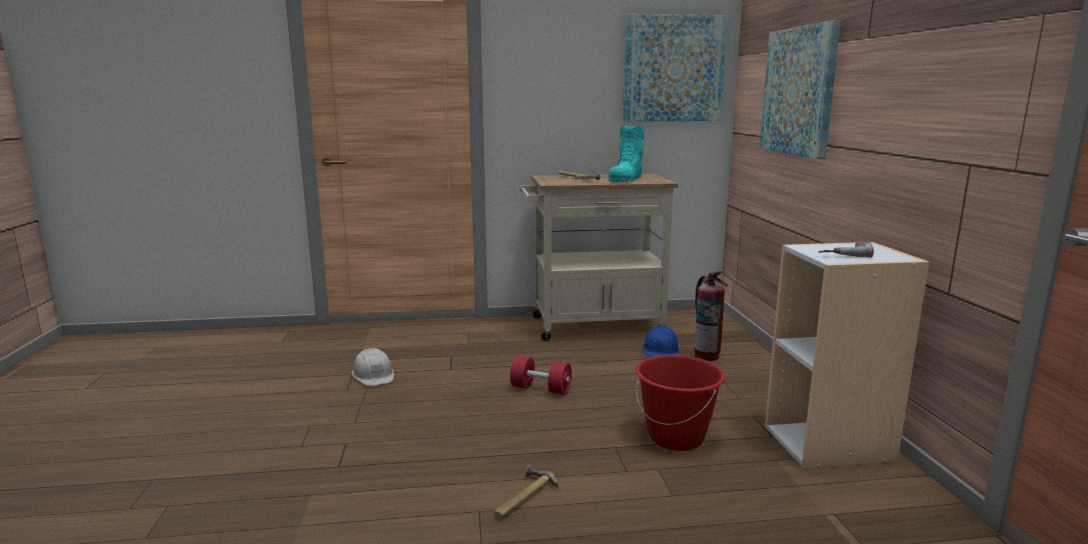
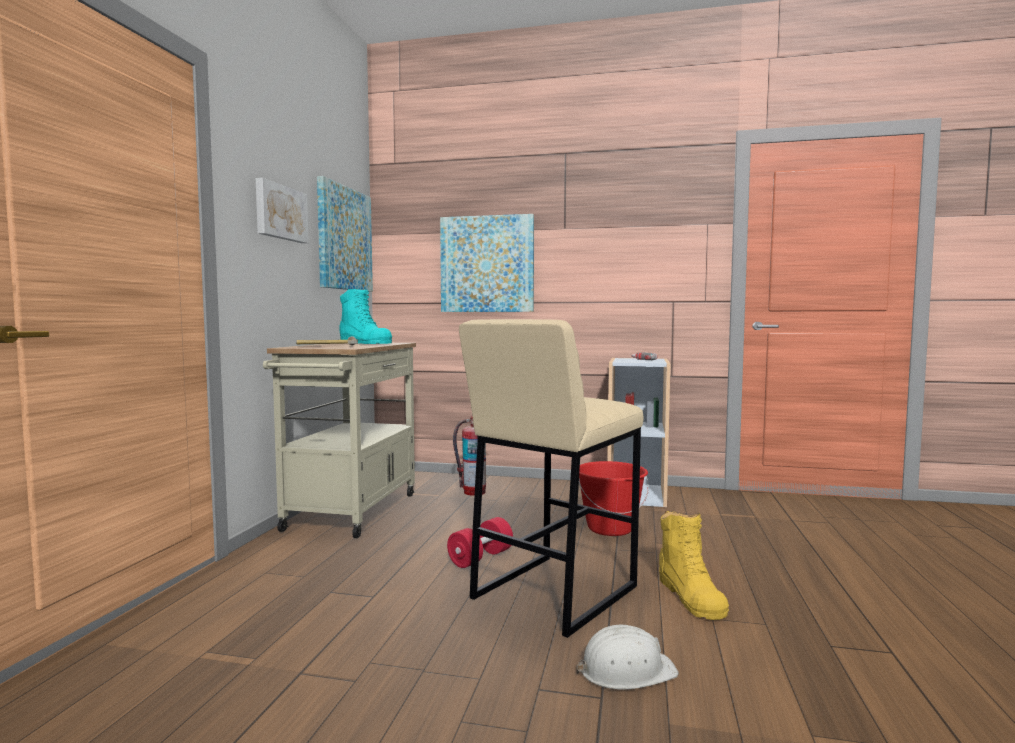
camera: 70 degrees left, 10 degrees down
white hard hat [352,348,394,386] -> white hard hat moved to [576,625,679,690]
hammer [494,465,559,517] -> yellow boot [659,511,729,620]
blue hard hat [643,326,679,358] -> none
none -> picture [256,178,309,243]
none -> beige stool [459,319,643,638]

